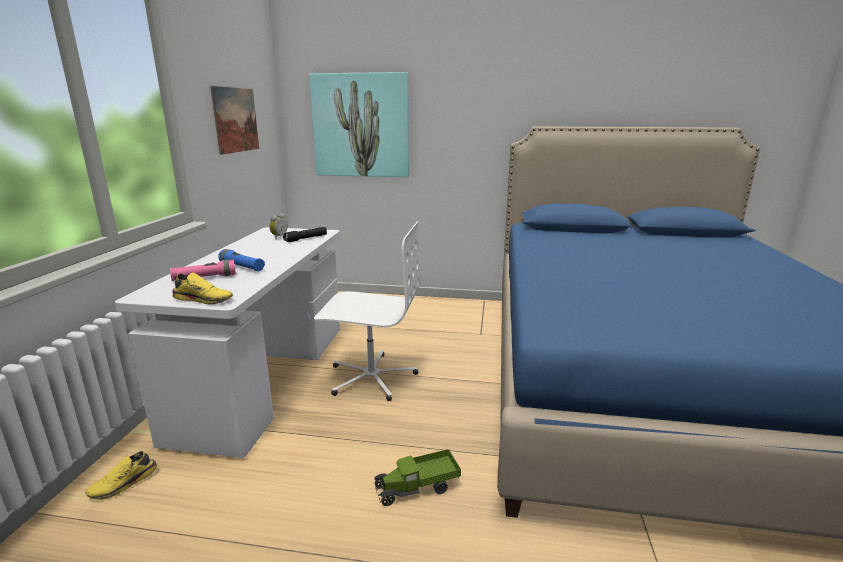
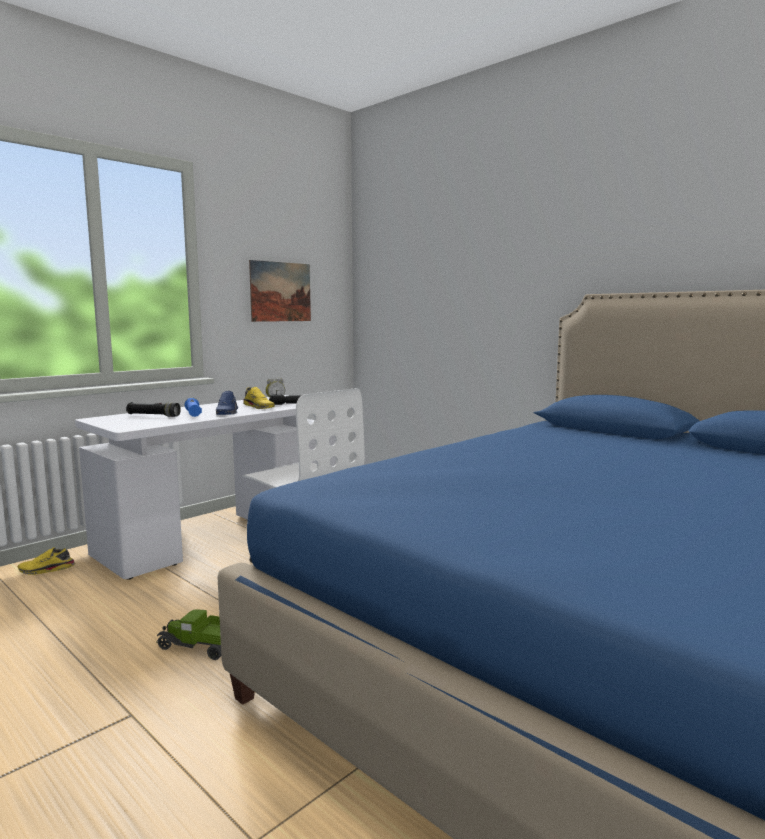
camera: 35 degrees right, 10 degrees down
pink flashlight [170,260,236,281] -> black flashlight [126,402,181,417]
yellow shoe [172,272,233,305] -> yellow shoe moved to [243,387,275,409]
picture [309,72,409,177] -> none
none -> blue shoe [216,391,238,415]

